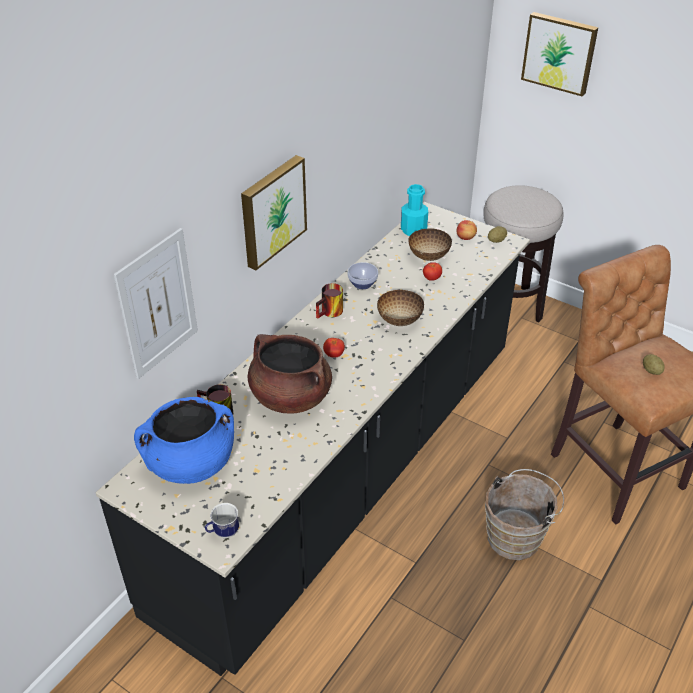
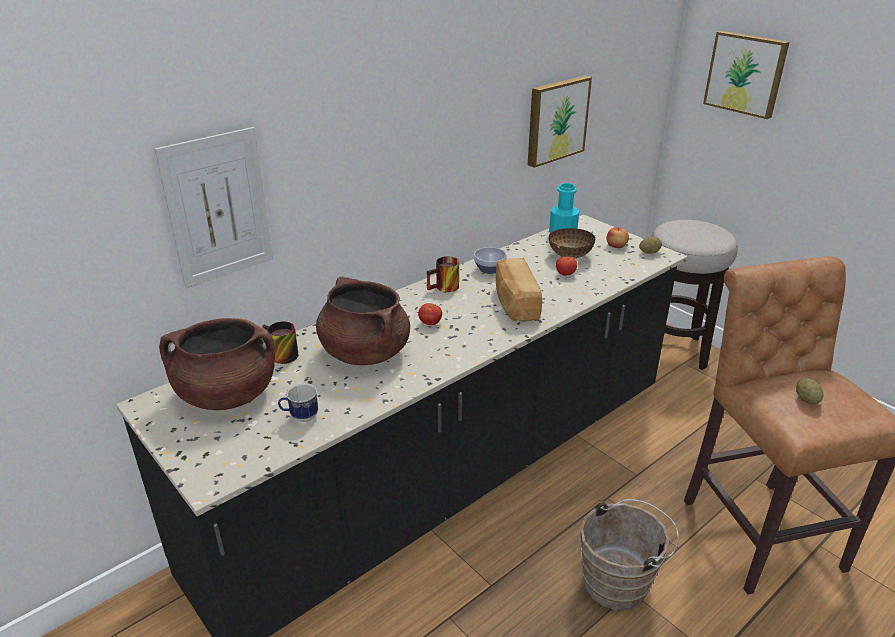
camera: 15 degrees right, 10 degrees down
blue cooking pot [134,397,234,484] -> brown cooking pot [159,318,275,410]
mug [205,503,239,538] -> mug moved to [278,383,318,422]
picture [241,155,307,270] -> picture moved to [528,76,592,168]
bowl [377,290,424,326] -> bread [496,258,542,322]

